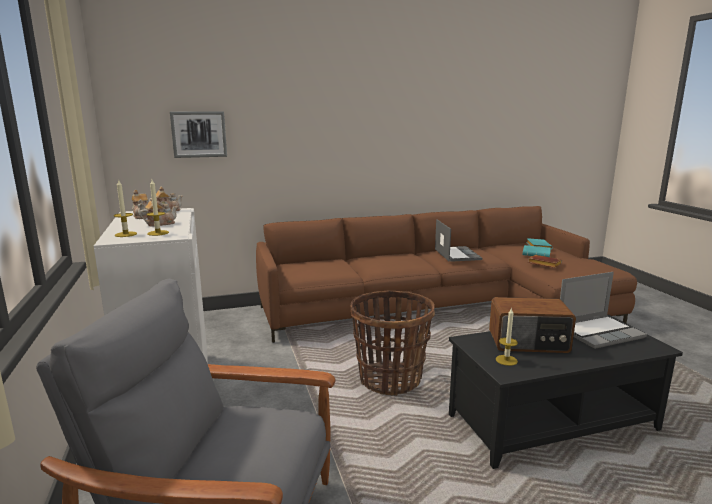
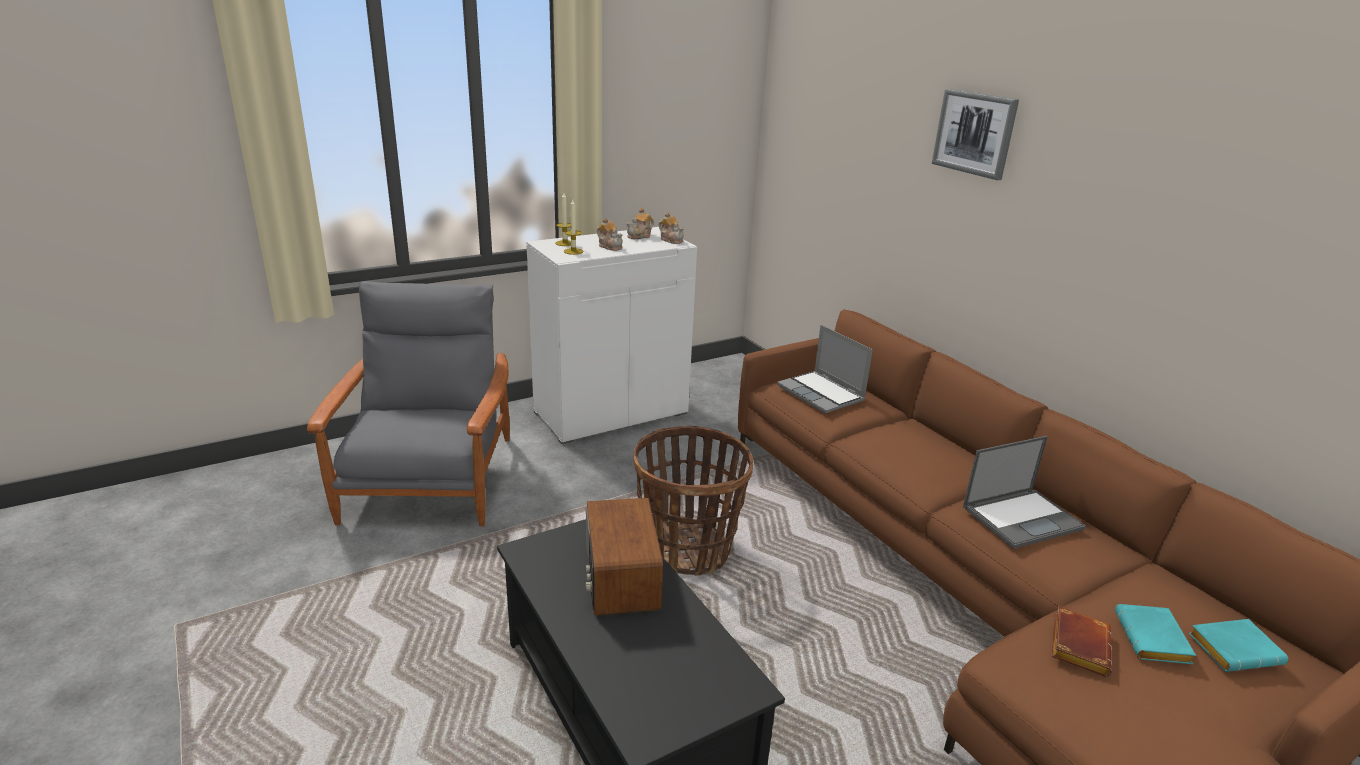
camera: 75 degrees right, 10 degrees up
picture [170,111,227,158] -> picture moved to [932,89,1019,180]
candle [496,307,518,366] -> none
laptop [560,272,647,349] -> laptop moved to [777,325,873,413]

